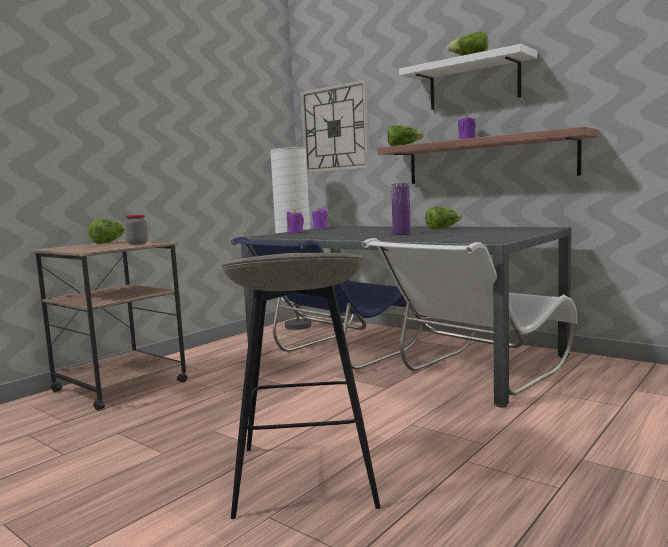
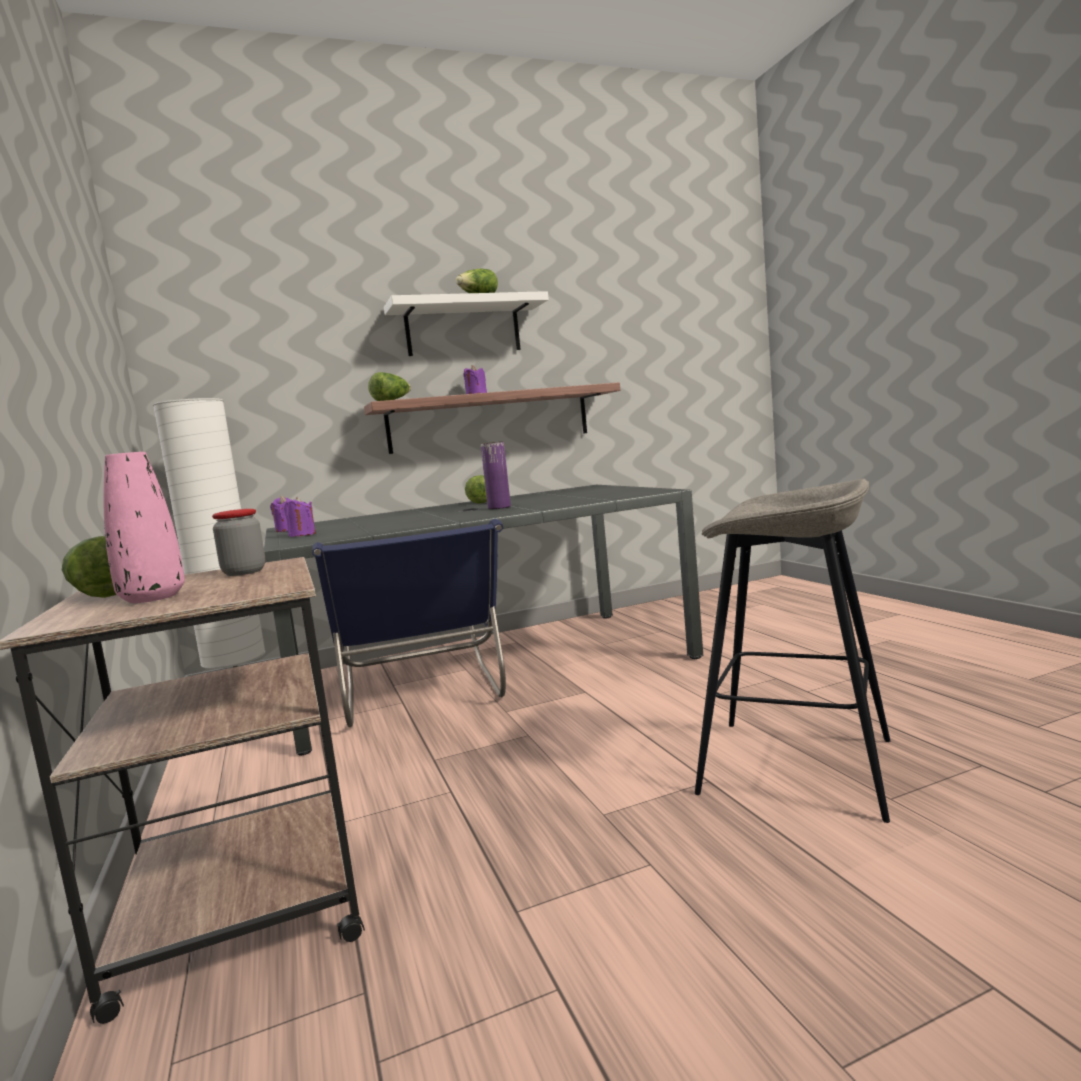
camera: 60 degrees left, 0 degrees up
wall clock [301,80,370,173] -> none
white chair [362,238,577,395] -> none
none -> pink vase [104,452,185,603]

